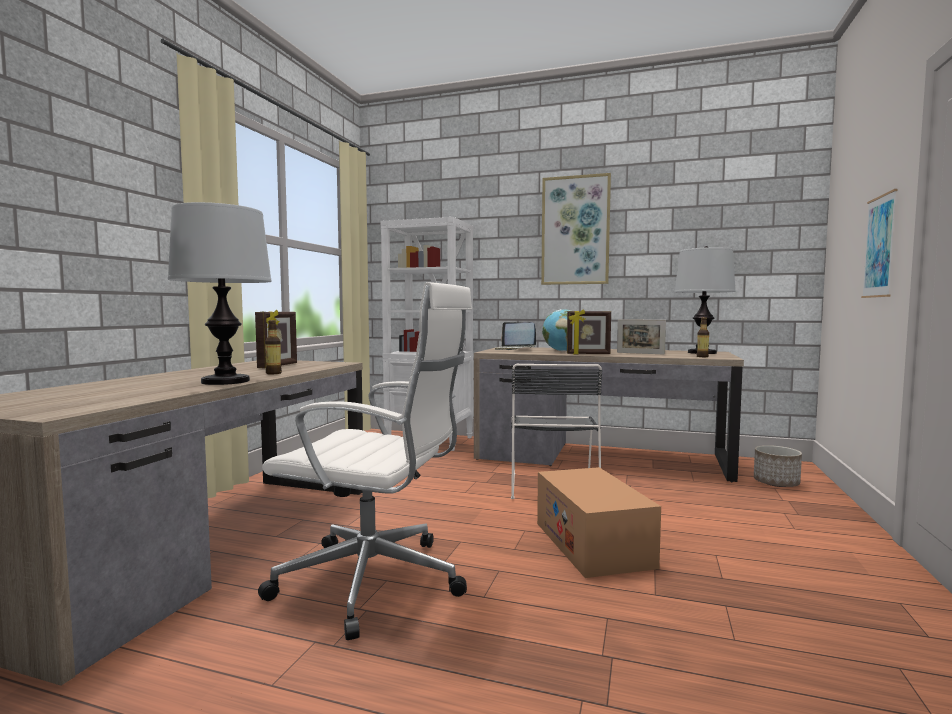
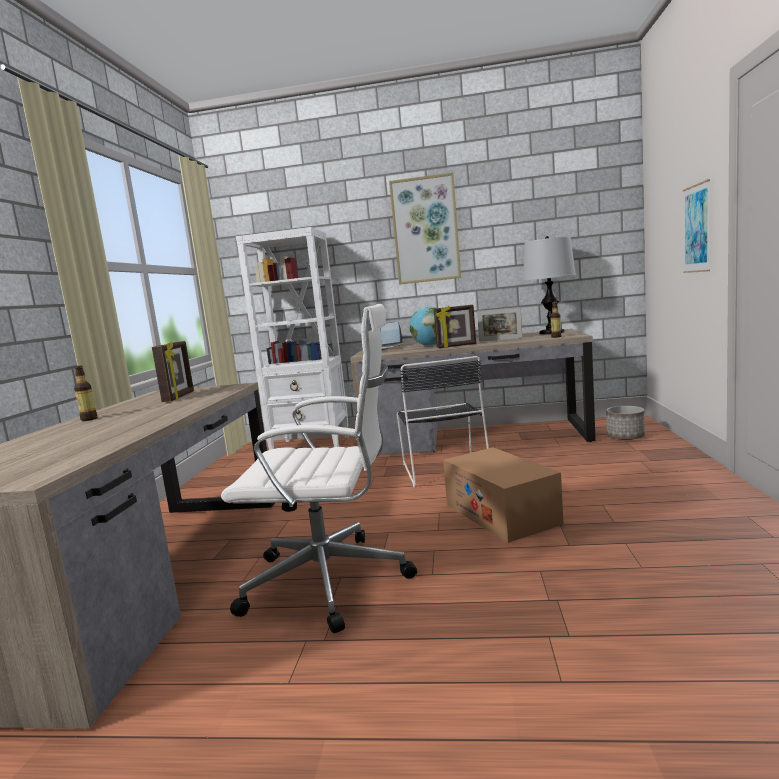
camera: 10 degrees left, 5 degrees up
table lamp [168,202,272,385] -> none
bottle [265,320,282,374] -> bottle moved to [74,366,98,421]

